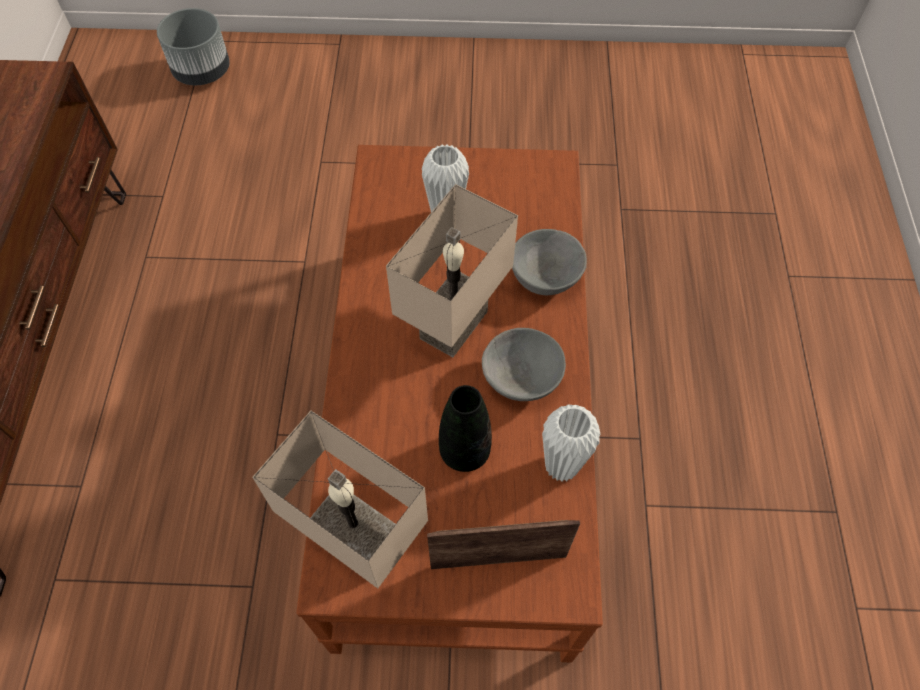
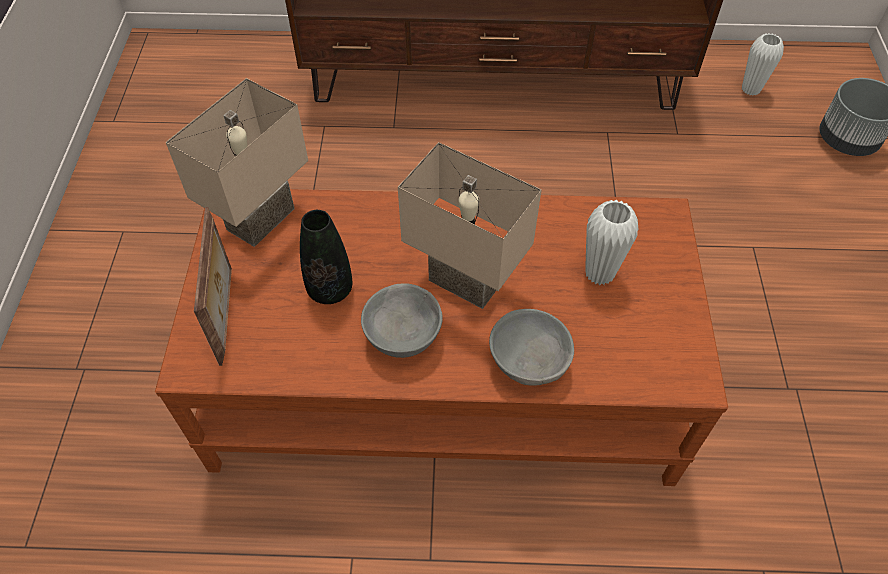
camera: 90 degrees right, 5 degrees down
white vase [542,405,601,482] -> white vase moved to [742,33,784,96]

